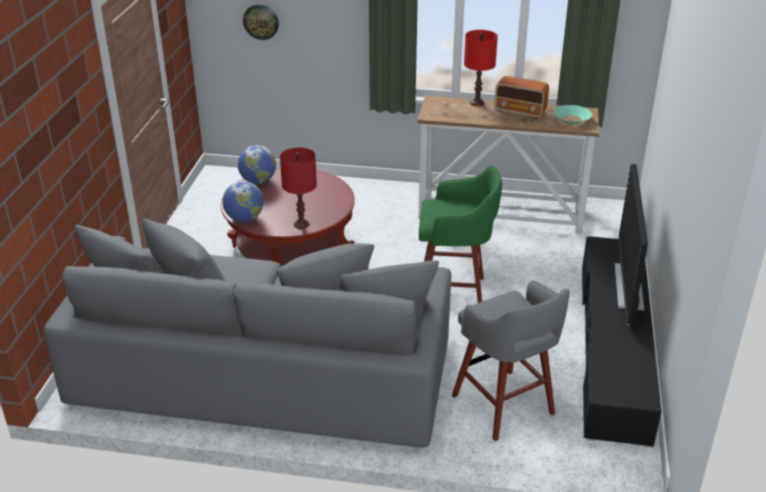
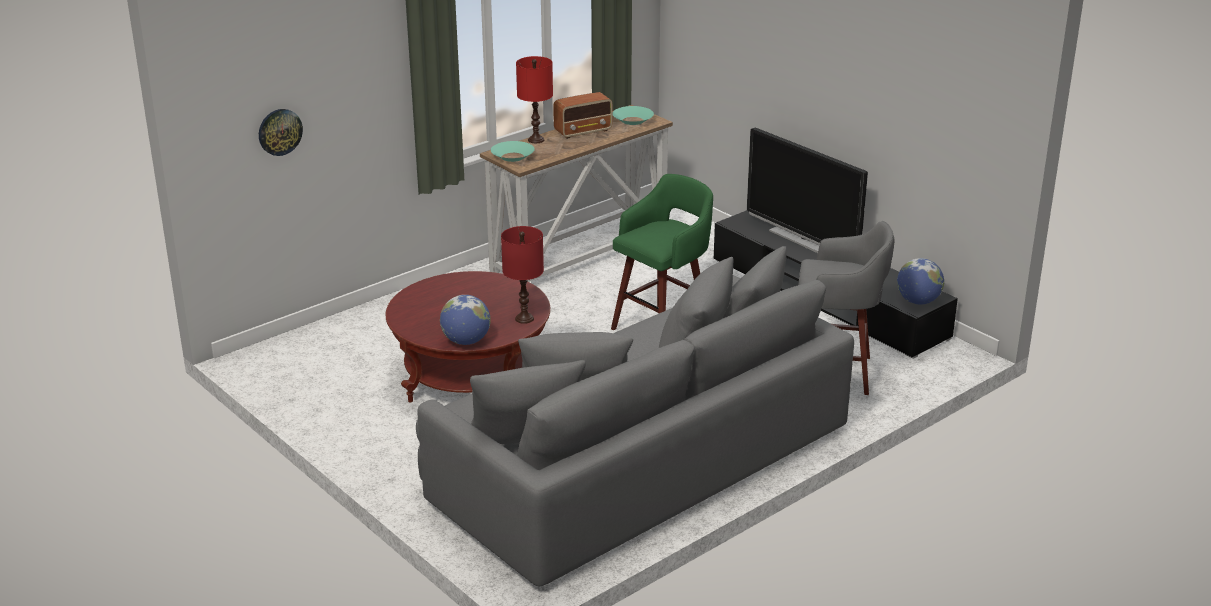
camera: 50 degrees left, 5 degrees down
globe [238,145,276,184] -> globe moved to [897,258,944,305]
none -> turquoise bowl [491,141,535,162]

